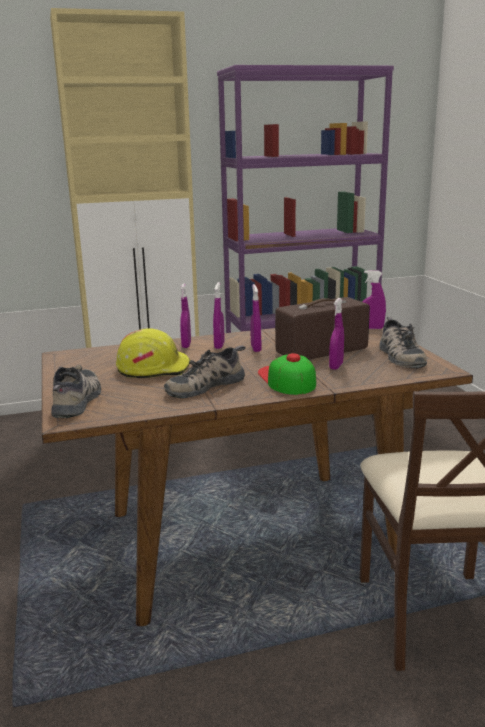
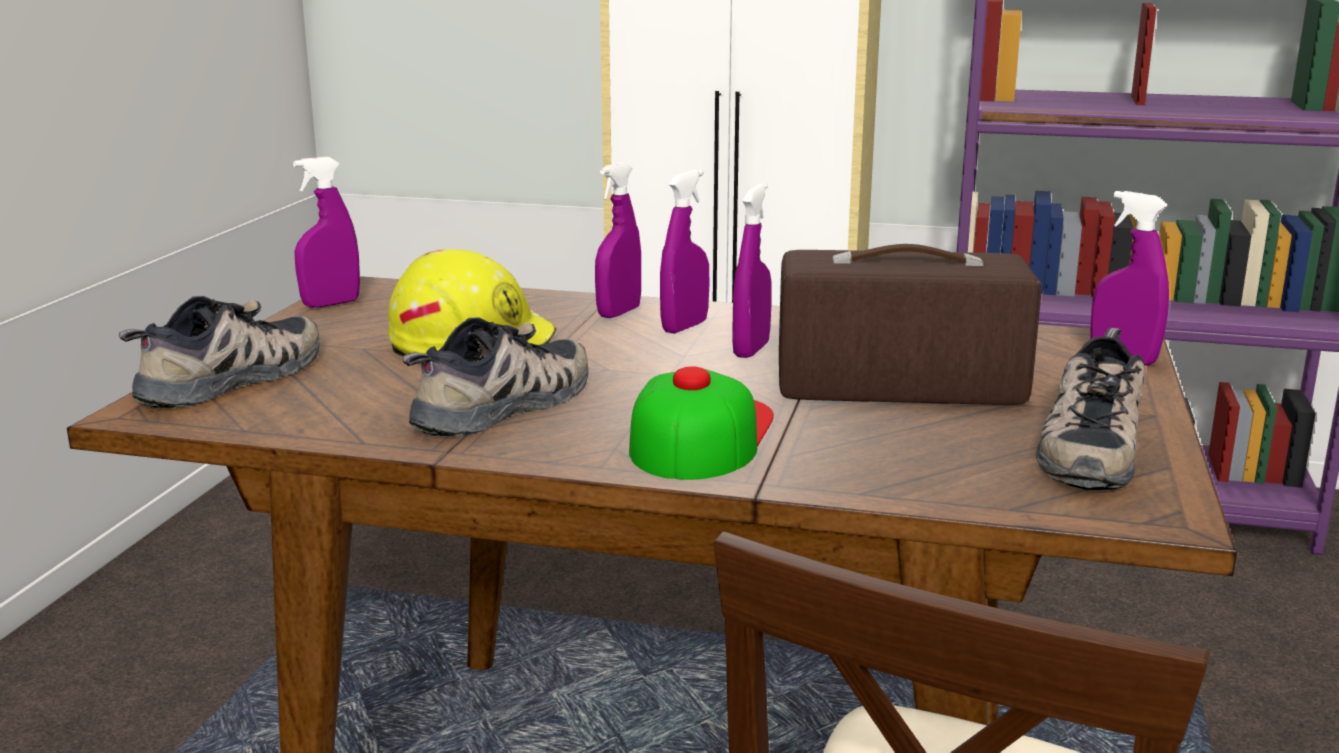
camera: 30 degrees right, 0 degrees up
shoe [164,345,246,398] -> shoe turned 135 degrees clockwise [402,317,589,437]
purple spray bottle [329,298,344,370] -> purple spray bottle moved to [293,157,360,308]

